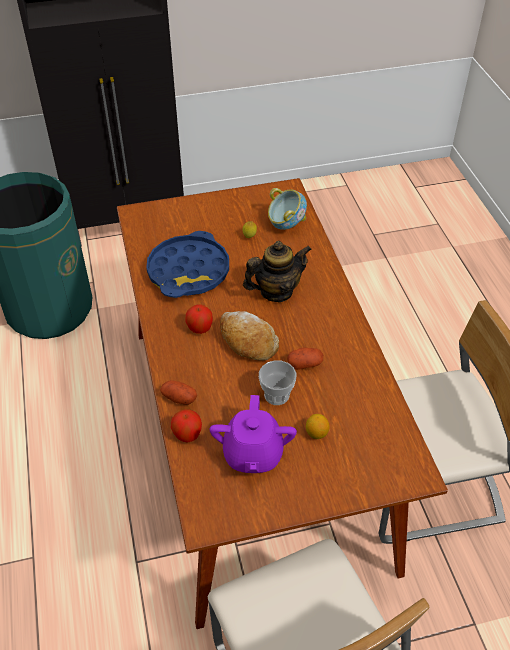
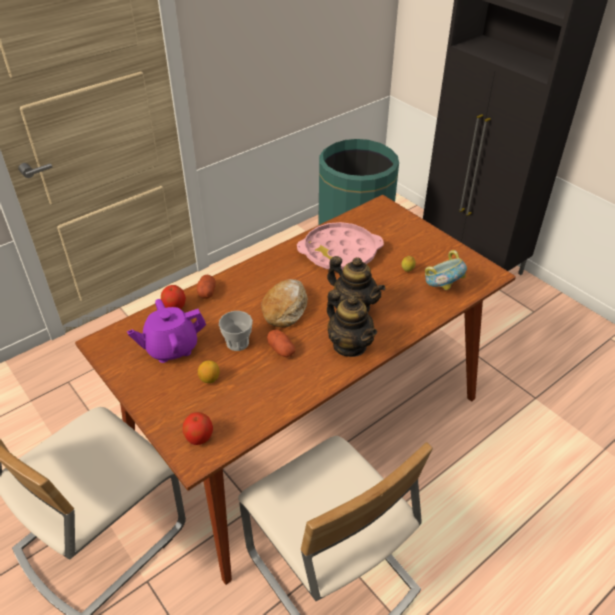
camera: 65 degrees right, 5 degrees down
blue tray [146,231,229,298] -> pink tray [297,222,384,271]
apple [185,304,213,334] -> apple moved to [183,412,213,445]
none -> teapot [327,290,377,357]

